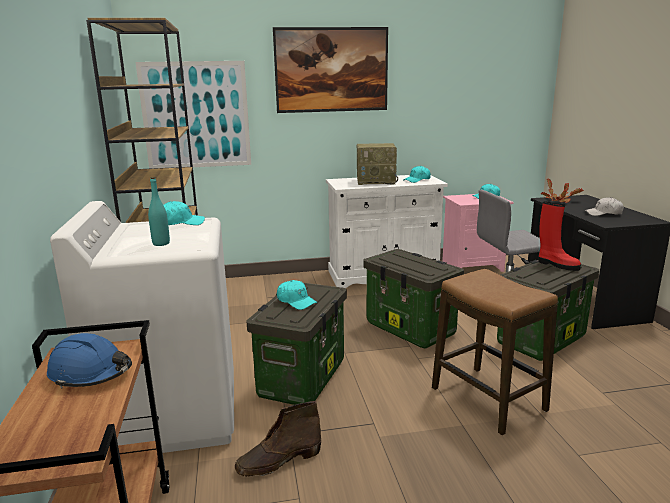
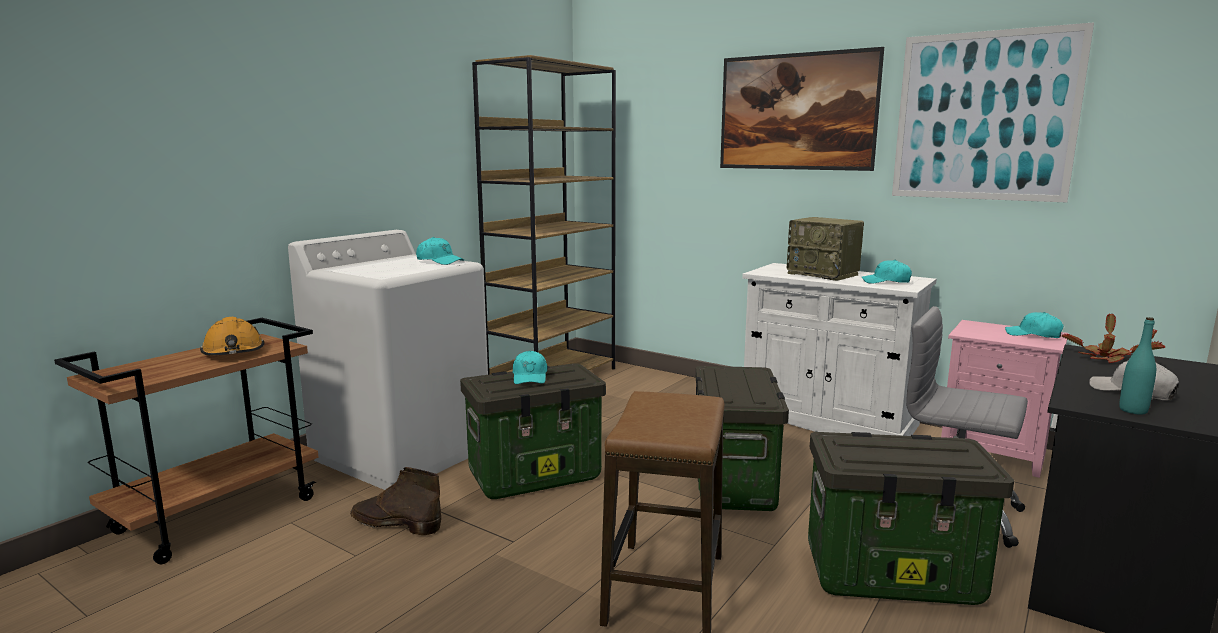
camera: 45 degrees right, 5 degrees down
blue hard hat [47,333,132,388] -> orange hard hat [200,317,264,356]
picture [136,61,251,169] -> picture moved to [892,22,1094,202]
turquoise bottle [148,177,170,246] -> turquoise bottle moved to [1119,317,1156,415]
red boot [538,201,581,271] -> none

